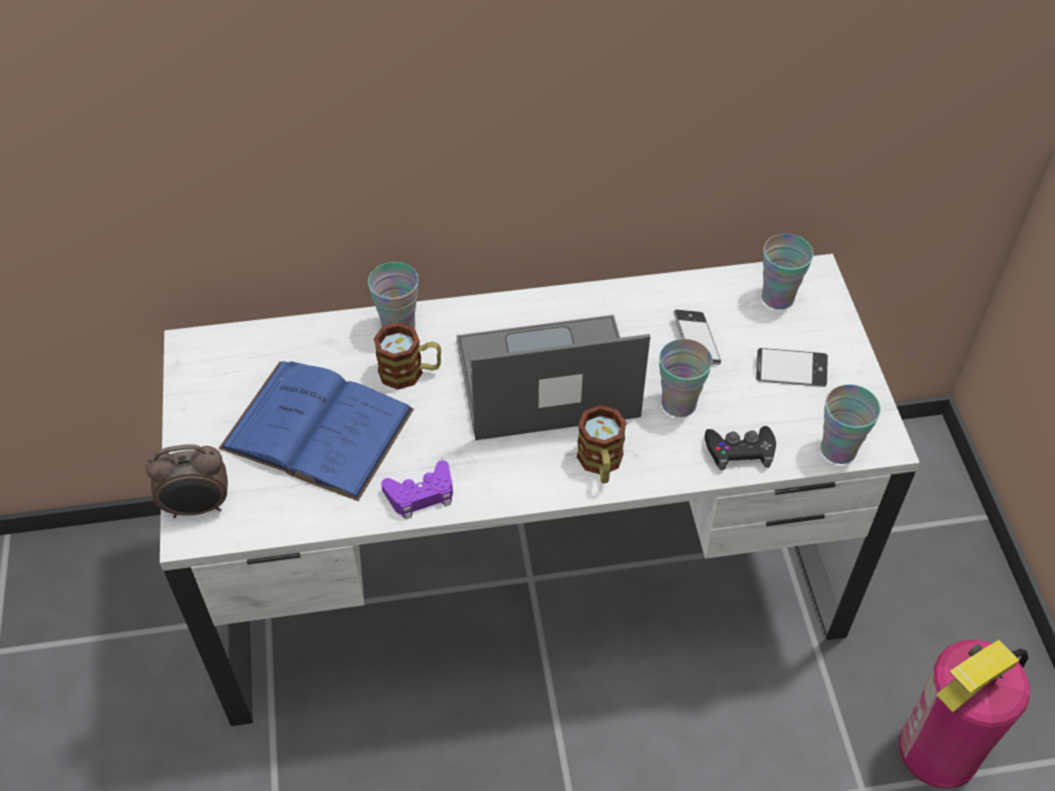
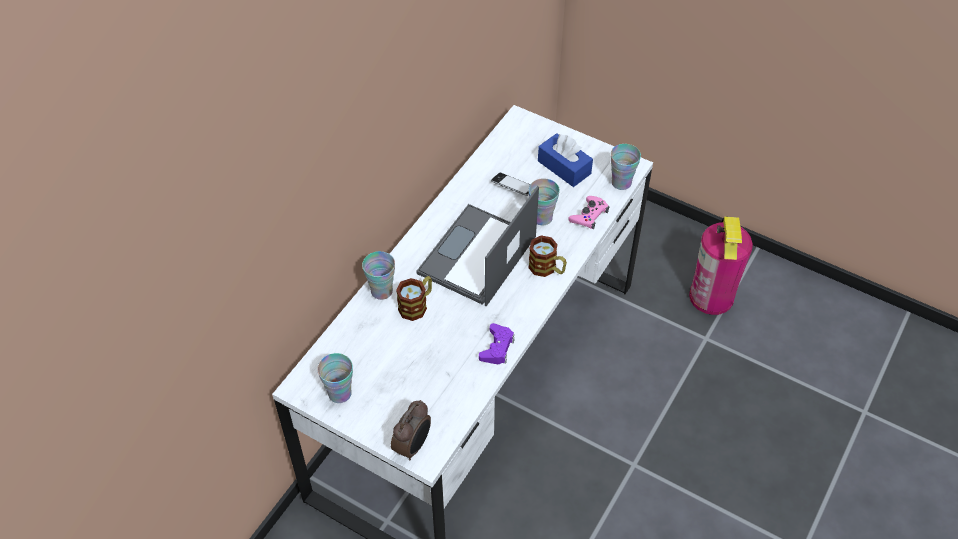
camera: 50 degrees left, 0 degrees up
blue book [219,361,414,501] -> none
black game controller [705,426,776,470] -> pink game controller [568,196,609,229]
phone [756,348,828,387] -> blue tissue box [538,133,593,187]
cup [762,234,814,310] -> cup moved to [317,353,353,403]

